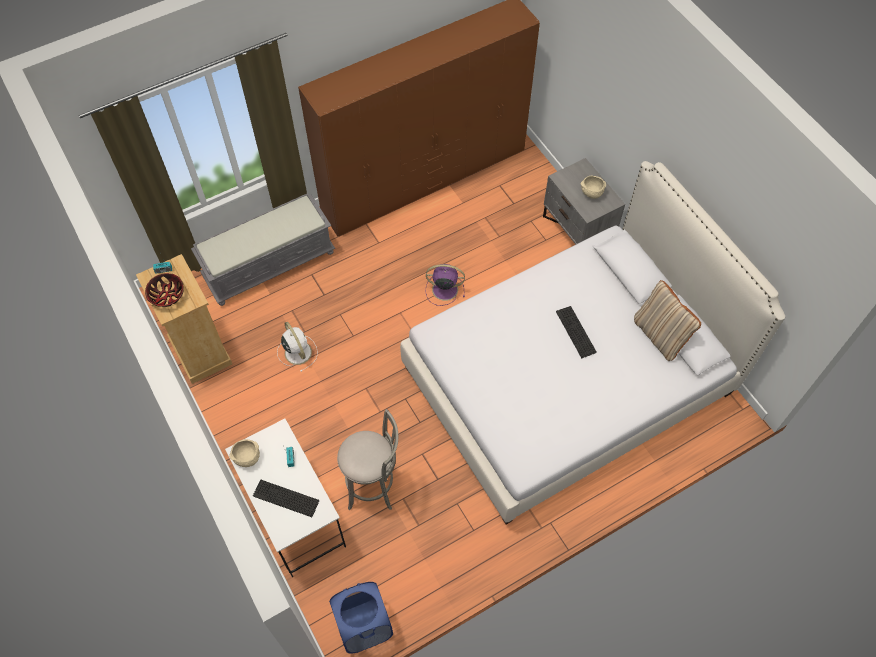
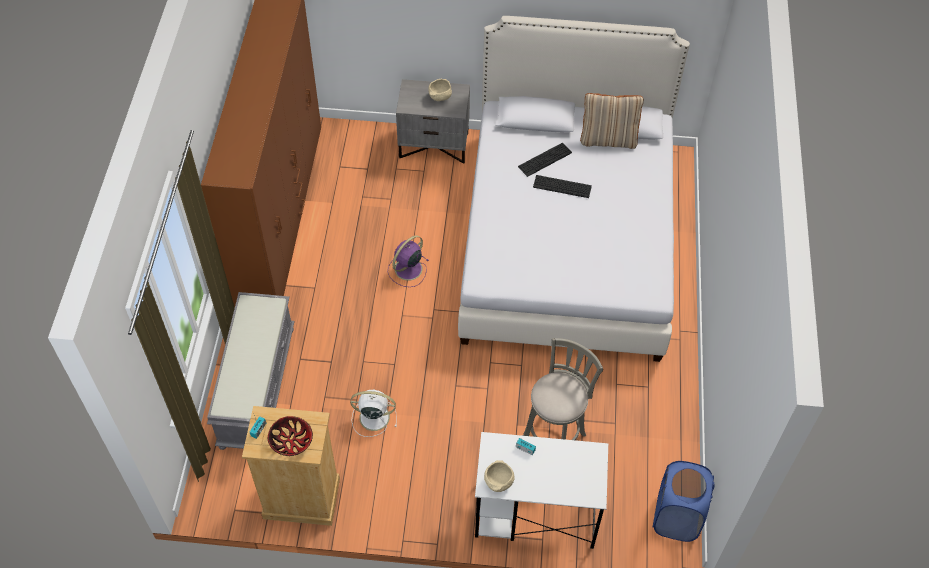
camera: 55 degrees left, 5 degrees down
keyboard [253,480,319,517] -> keyboard moved to [518,143,572,177]

